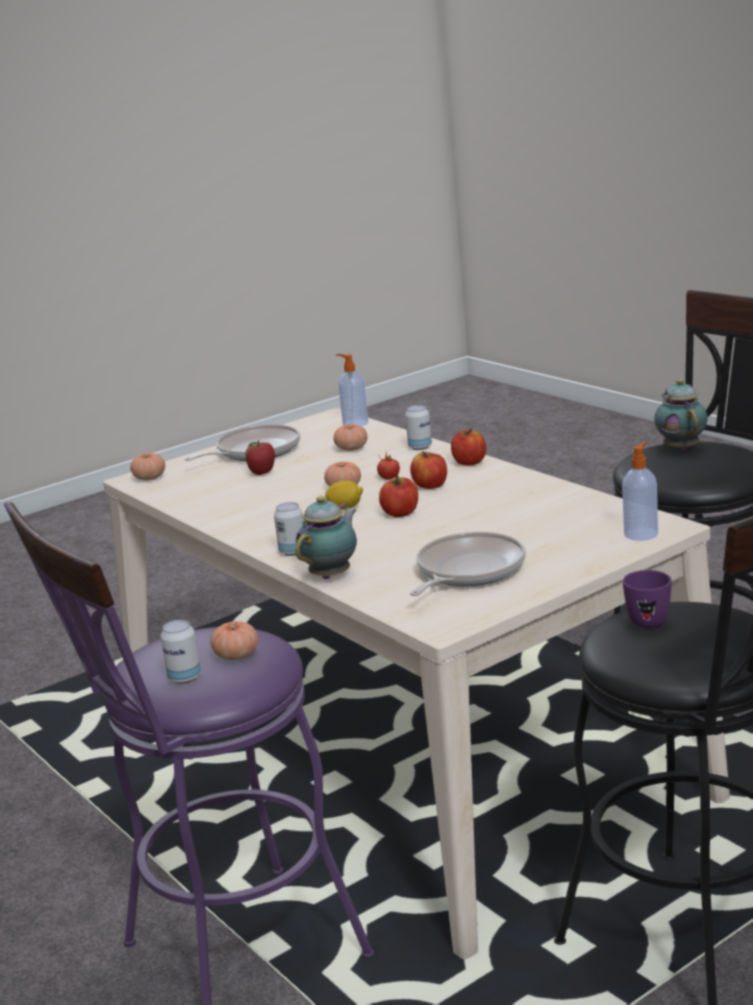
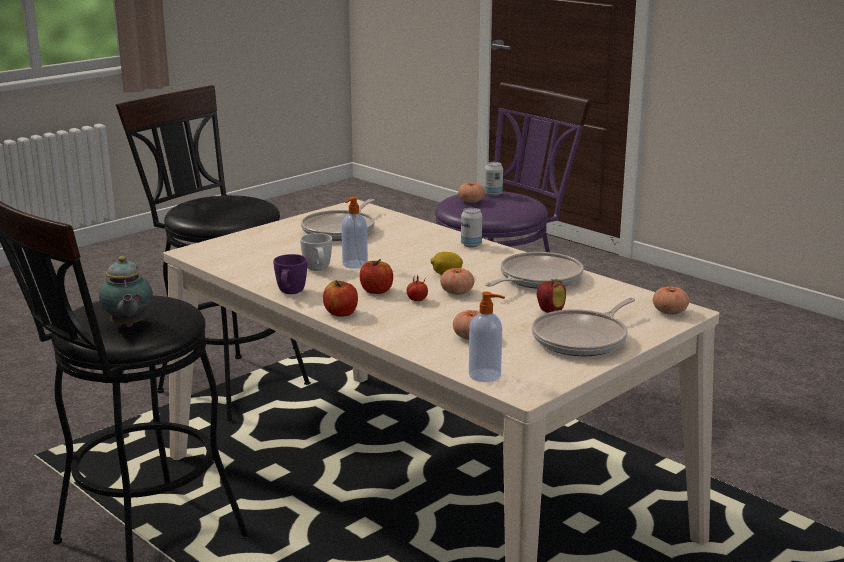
camera: 170 degrees right, 0 degrees up
teapot [295,496,357,579] -> none
apple [379,475,418,517] -> none
can [405,405,432,450] -> none
soap dispenser [622,441,658,541] -> soap dispenser moved to [341,196,368,269]
purple mug [623,570,672,628] -> purple mug moved to [273,254,307,294]
none -> white mug [300,233,332,271]
none -> frying pan [485,252,584,289]

